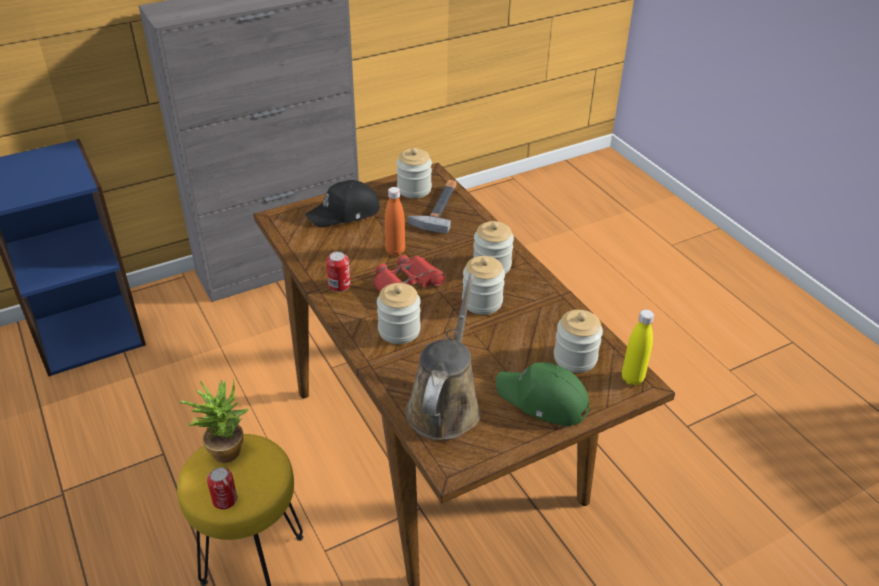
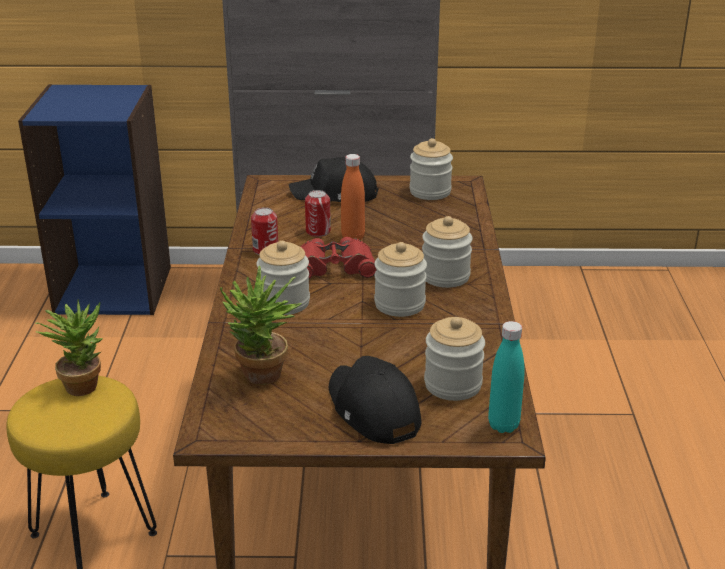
camera: 30 degrees right, 10 degrees down
can [207,467,237,510] -> can moved to [305,190,331,237]
brown watering can [405,273,480,440] -> potted plant [220,265,302,385]
hammer [408,180,457,234] -> none
green cap [496,362,590,426] -> black cap [329,356,422,444]
yellow bottle [622,309,654,385] -> turquoise bottle [488,321,525,433]

